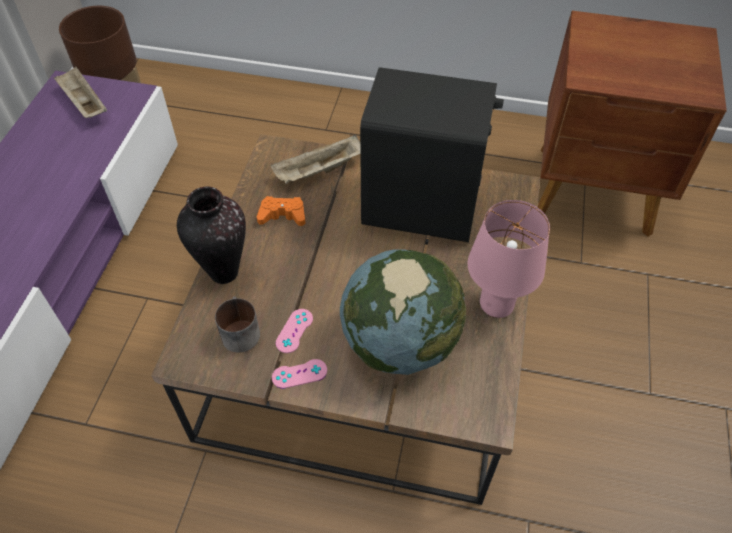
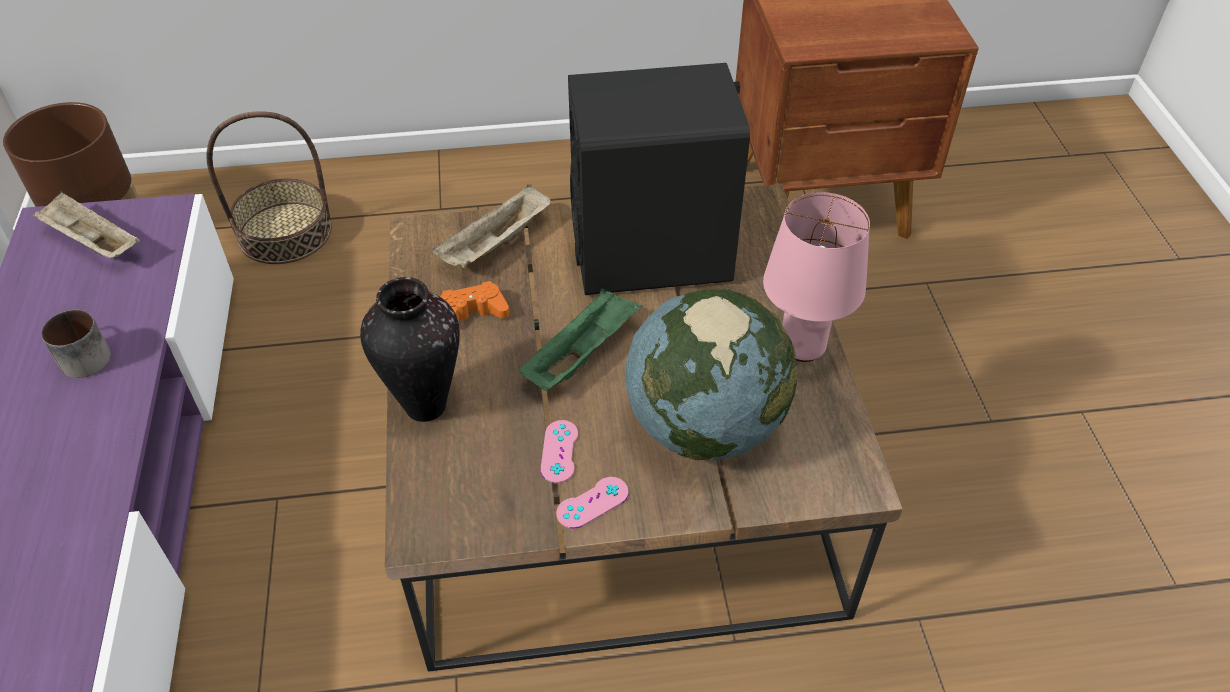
camera: 20 degrees left, 5 degrees down
mug [215,296,260,353] -> mug moved to [41,310,111,378]
none -> basket [207,111,332,264]
none -> green tray [519,288,643,391]

